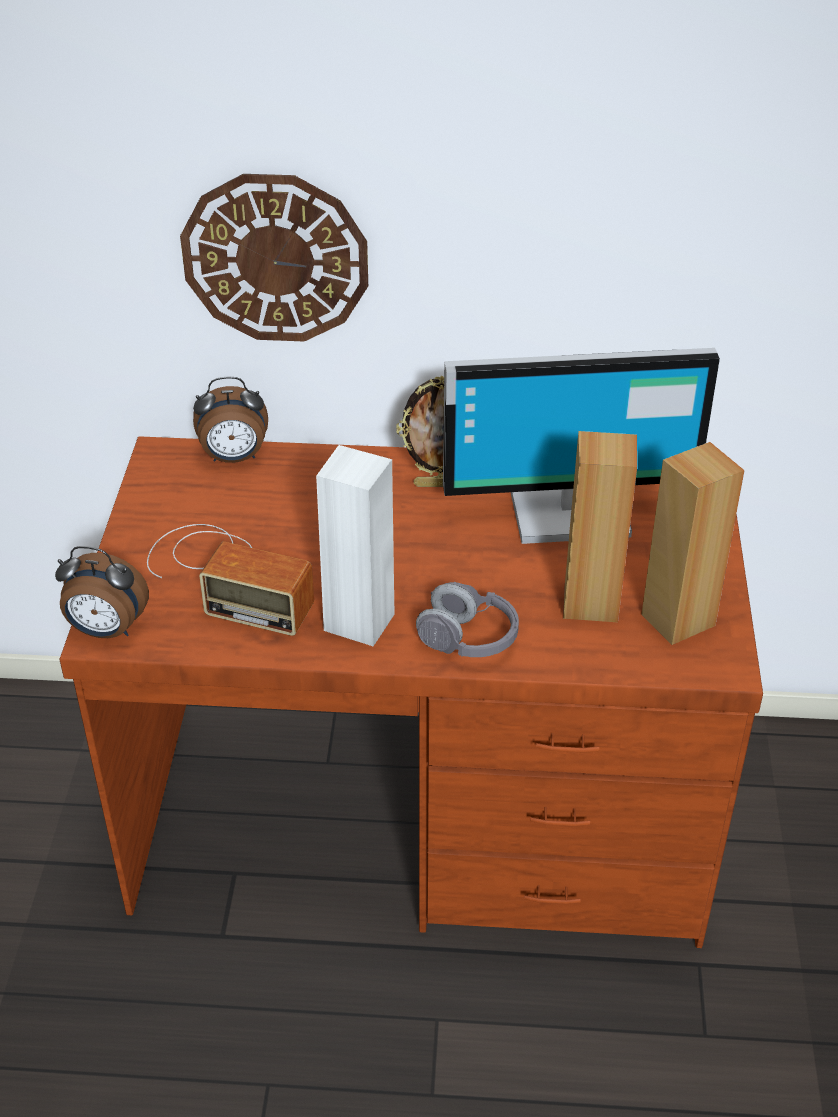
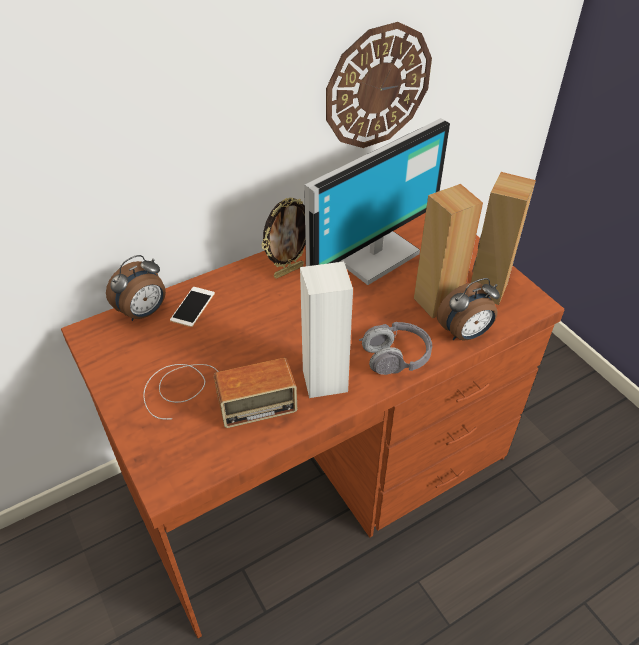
camera: 35 degrees left, 5 degrees up
alarm clock [55,546,149,638] -> alarm clock moved to [437,278,500,340]
wall clock [180,174,368,342] -> wall clock moved to [326,22,432,148]
none -> phone [170,287,215,327]

